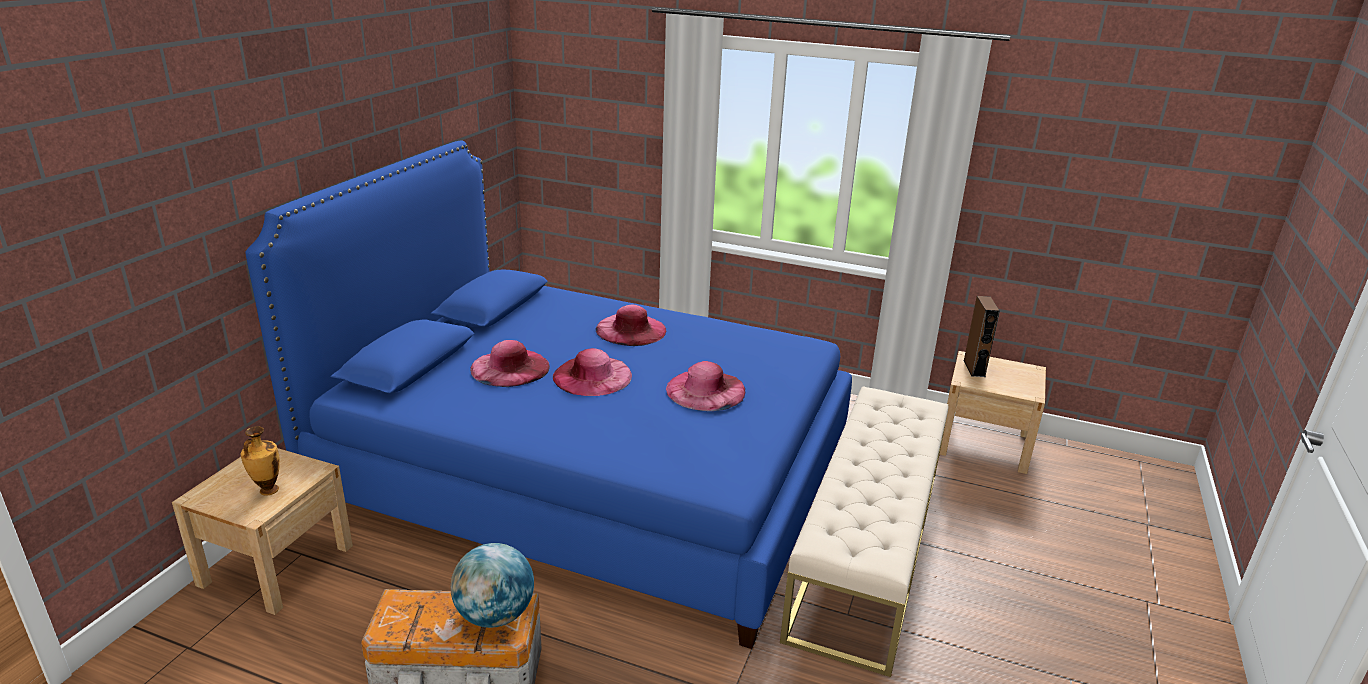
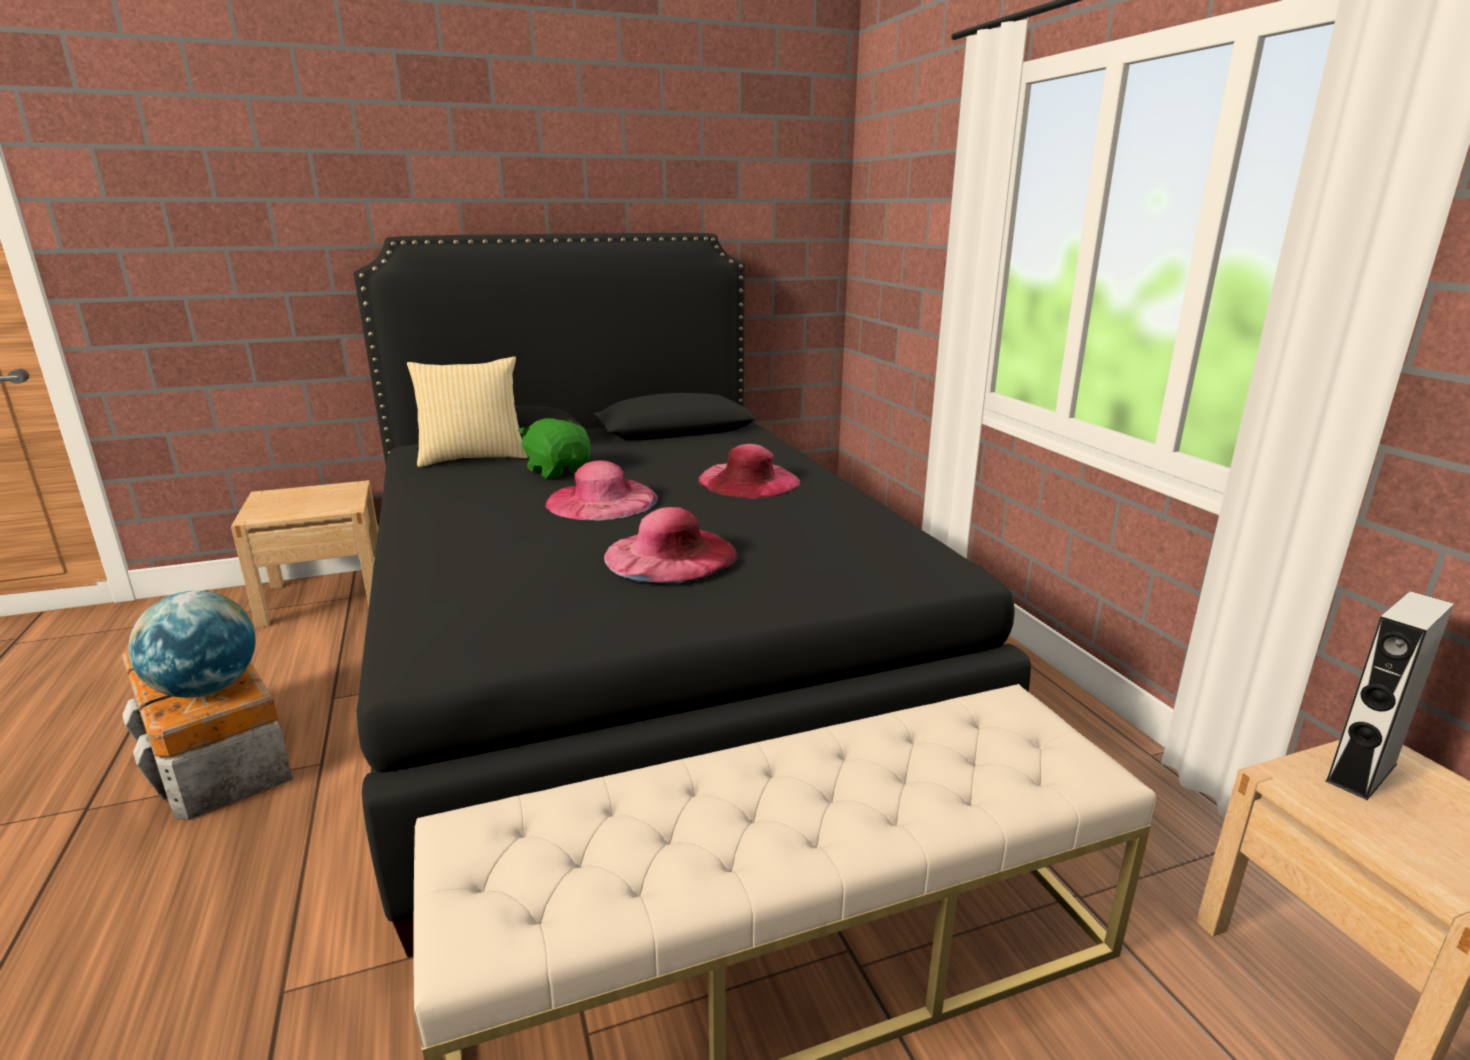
camera: 50 degrees right, 5 degrees down
vase [241,426,280,496] -> none
blue bed [245,141,852,649] -> black bed [354,233,1031,957]
pink hat [470,340,550,387] -> green plush toy [518,418,591,479]
brown speaker [964,296,1000,377] -> grey speaker [1325,591,1454,800]
none -> pillow [407,356,528,467]

